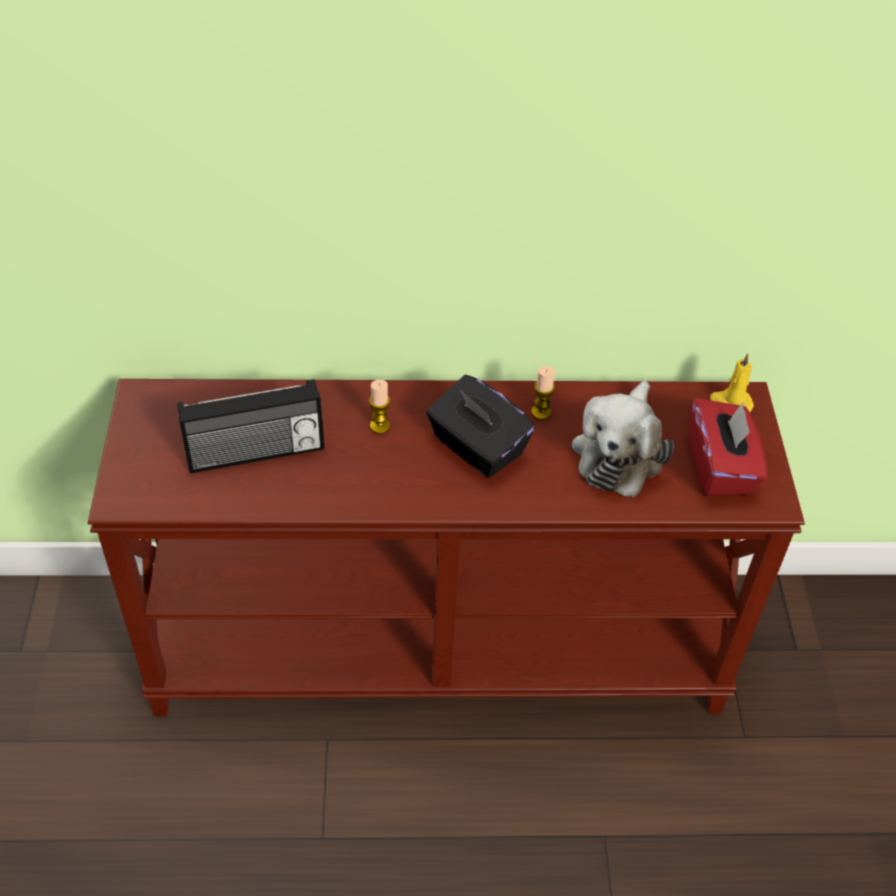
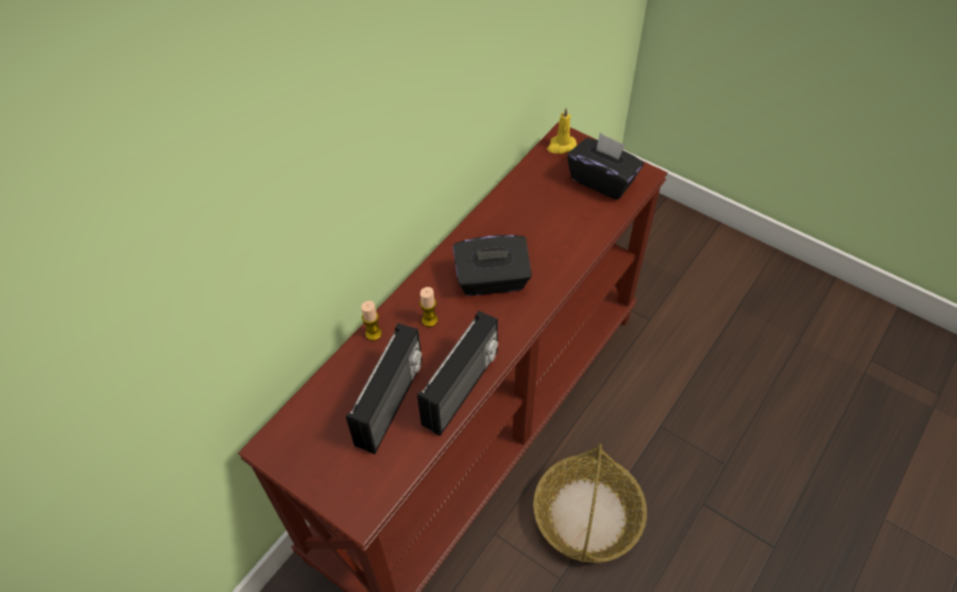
camera: 50 degrees left, 5 degrees up
candle [531,366,555,420] -> candle moved to [361,301,382,341]
plush toy [572,381,674,497] -> none
red tissue box [689,398,768,496] -> black tissue box [567,133,644,200]
none -> radio [417,311,498,436]
none -> basket [533,443,647,563]

